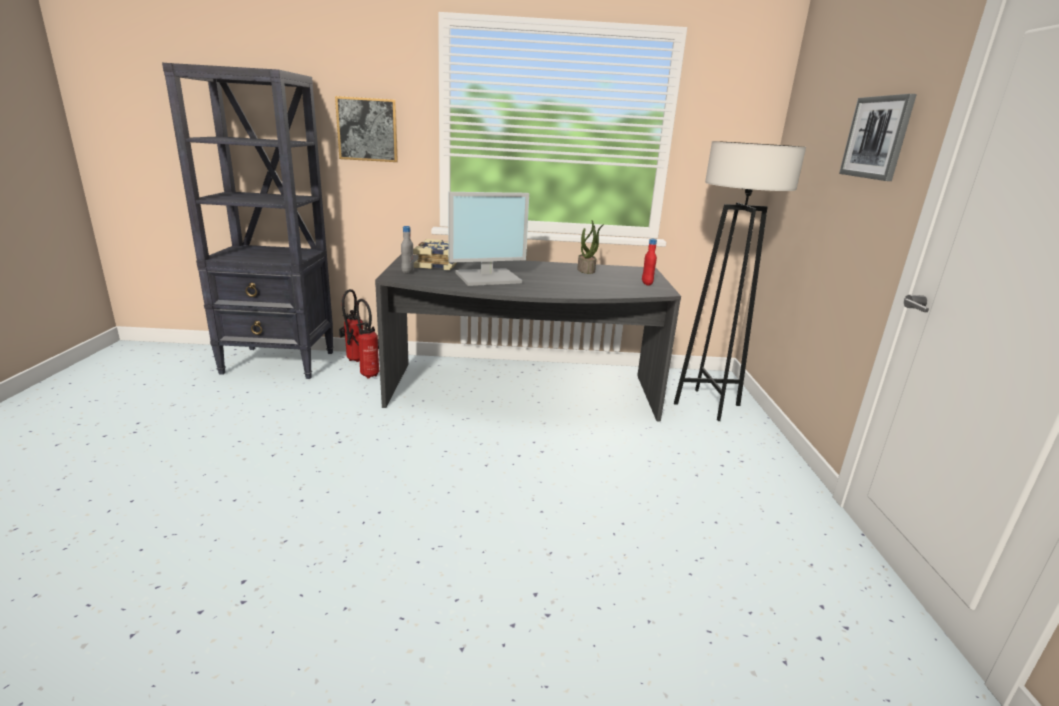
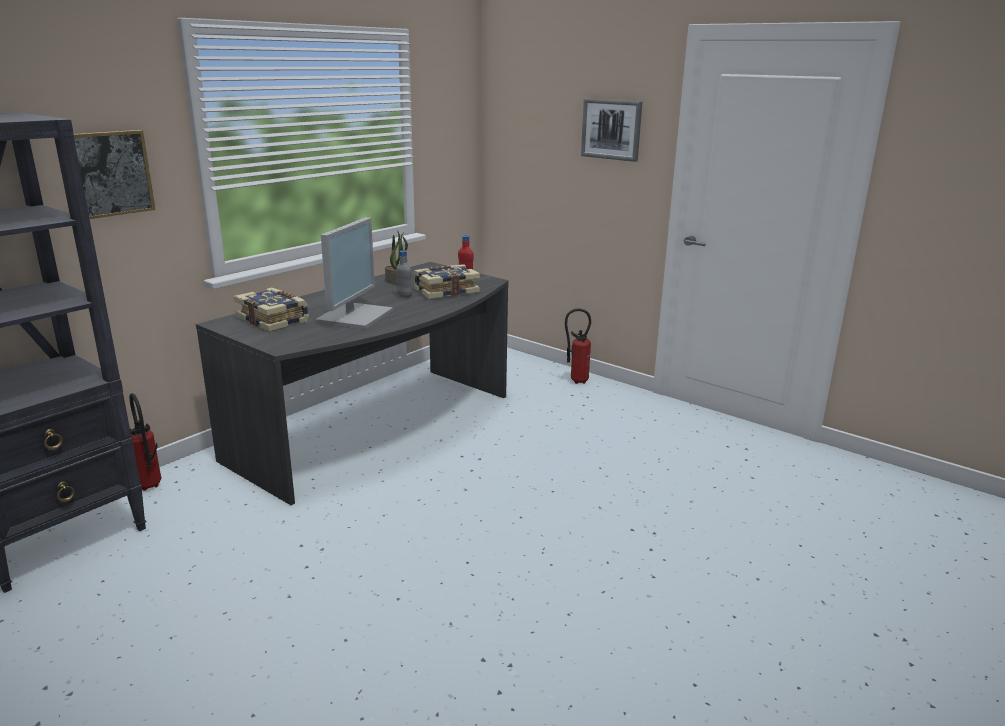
camera: 50 degrees left, 0 degrees up
fire extinguisher [353,299,379,379] -> fire extinguisher moved to [565,309,591,384]
grey bottle [401,226,414,274] -> grey bottle moved to [396,250,412,298]
black floor lamp [674,141,806,421] -> none
none -> book [414,264,480,299]

